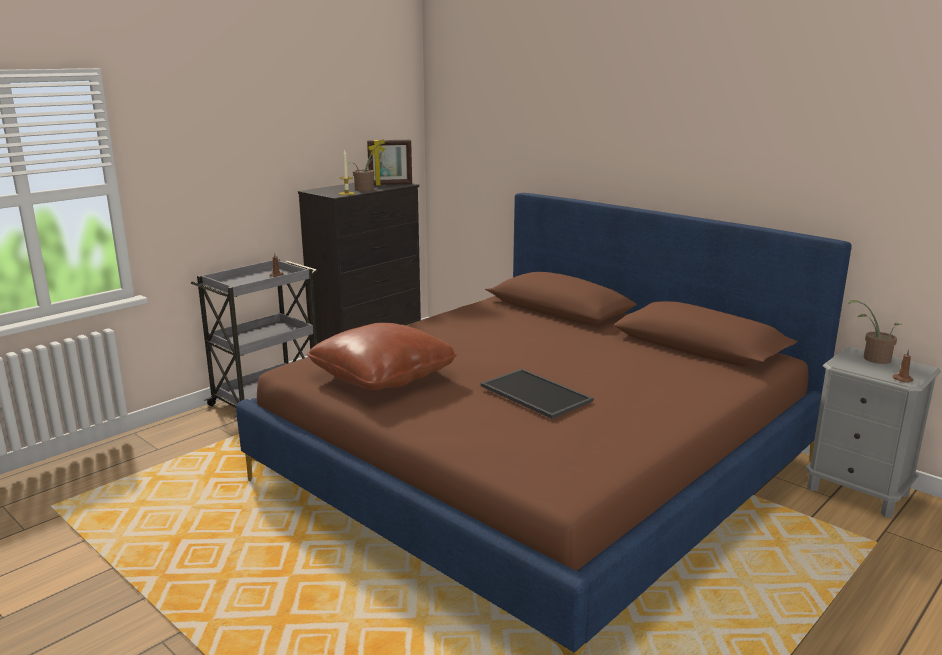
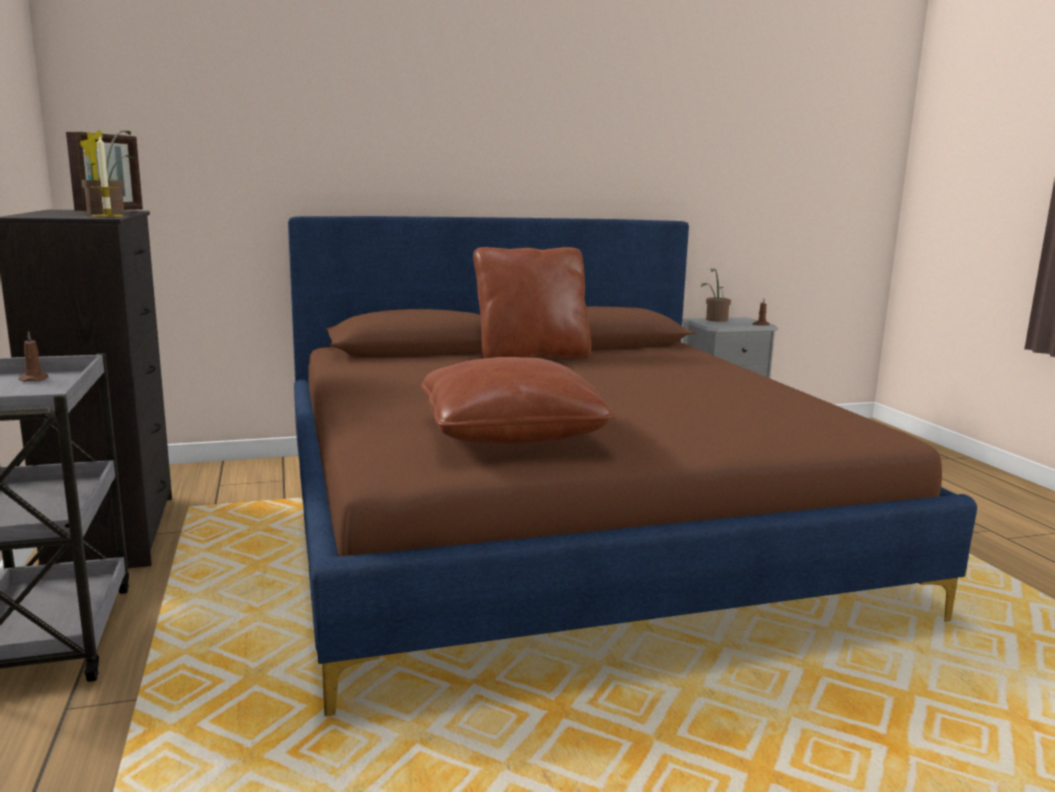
camera: 60 degrees left, 5 degrees down
tray [481,369,593,419] -> none
none -> brown pillow [473,247,591,358]

